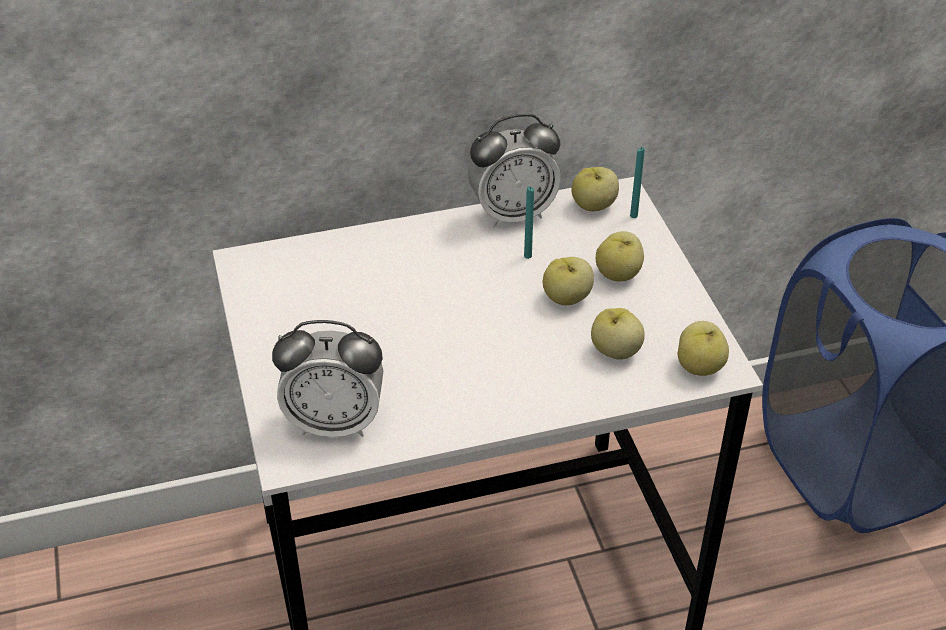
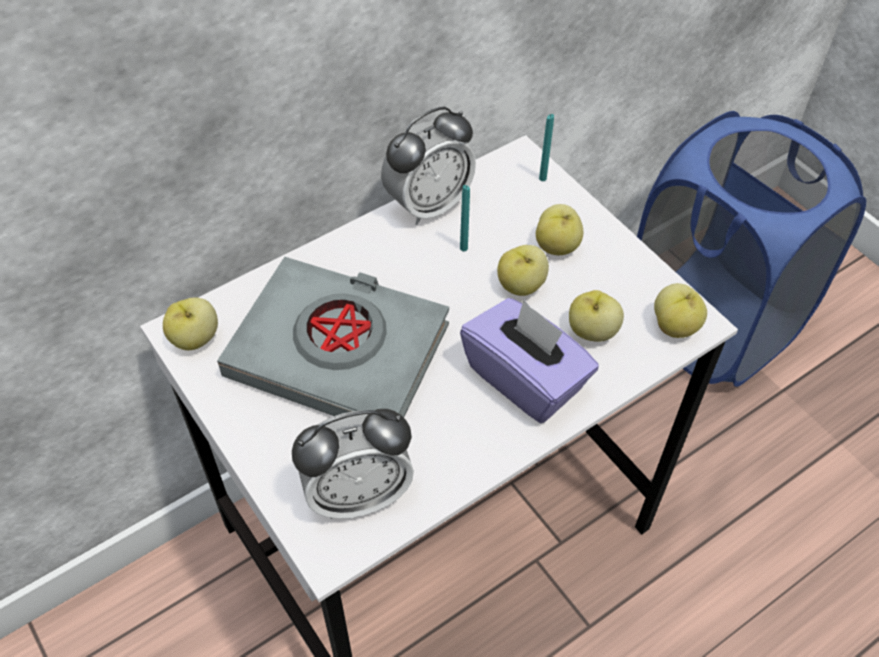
camera: 20 degrees left, 10 degrees up
apple [571,167,619,212] -> apple moved to [163,298,218,350]
none -> grey book [217,257,449,418]
none -> purple tissue box [460,298,599,423]

